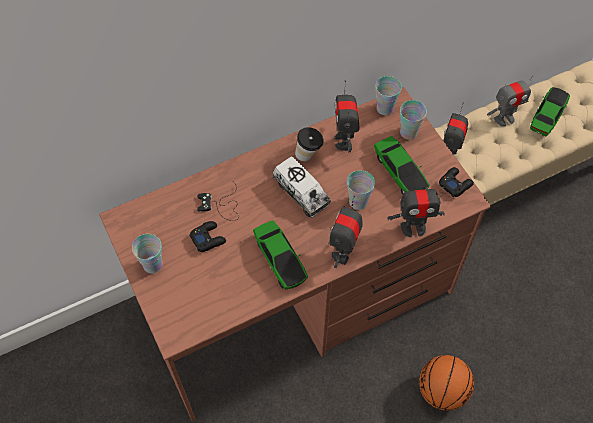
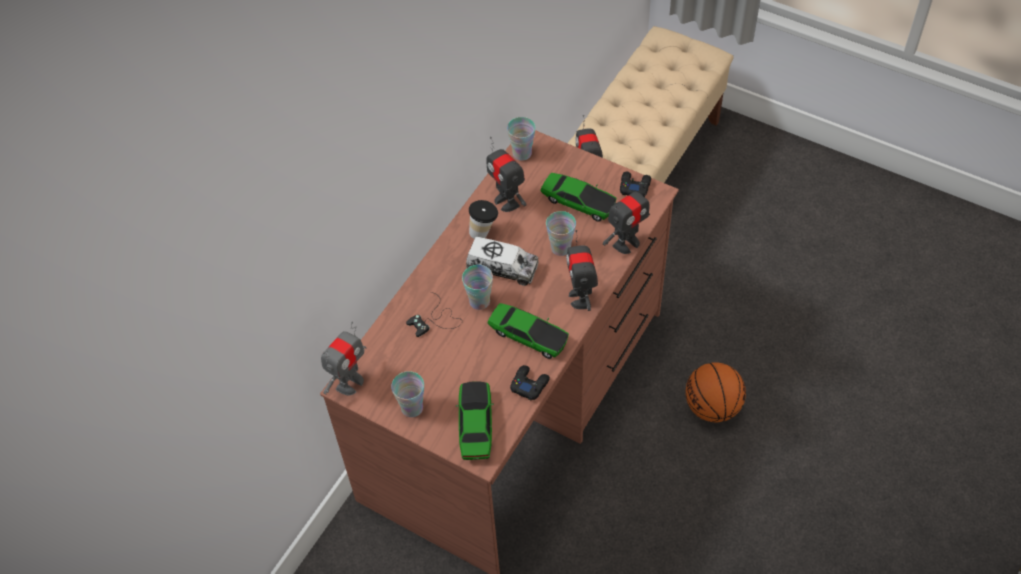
camera: 30 degrees left, 5 degrees down
black game controller [189,221,226,252] -> black game controller moved to [510,365,550,401]
cup [400,100,427,140] -> cup moved to [462,265,493,310]
toy robot [487,76,534,127] -> toy robot moved to [321,322,366,395]
toy car [530,87,570,136] -> toy car moved to [456,381,494,460]

